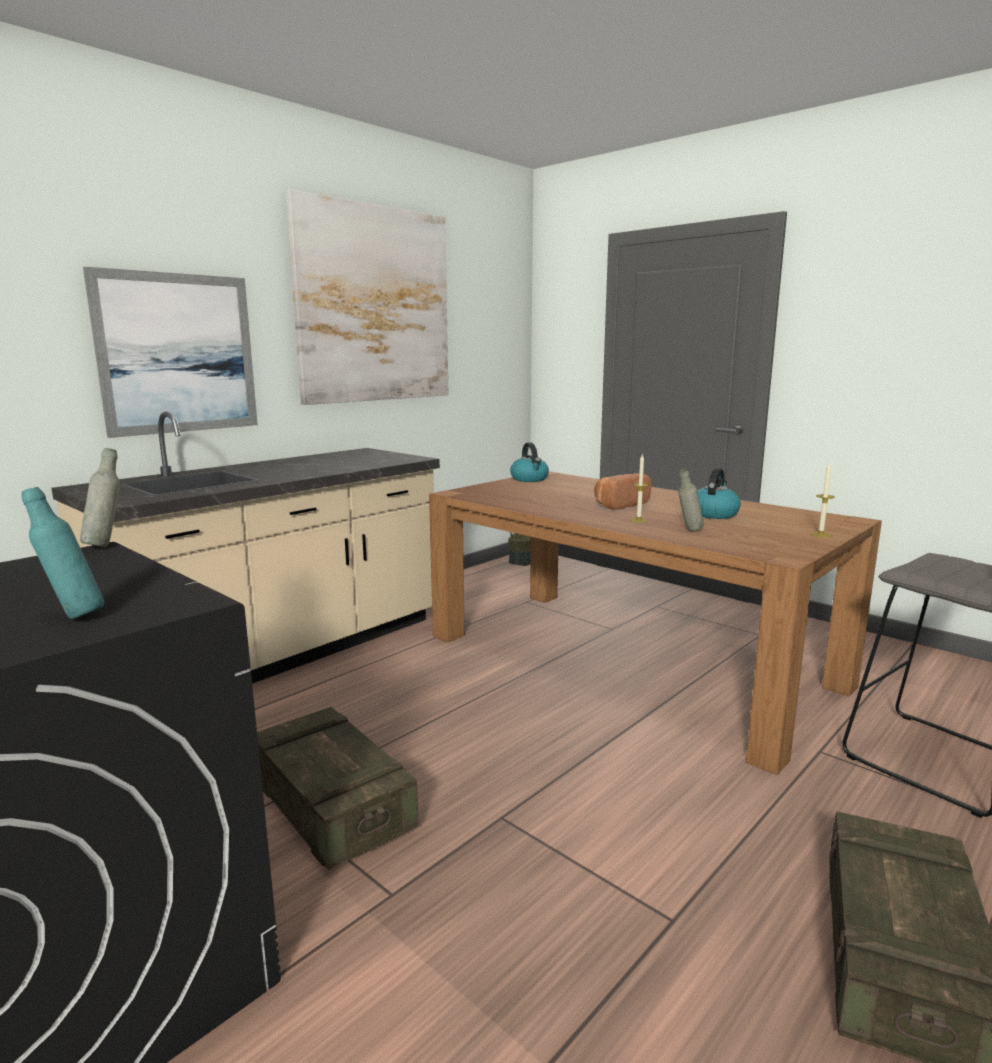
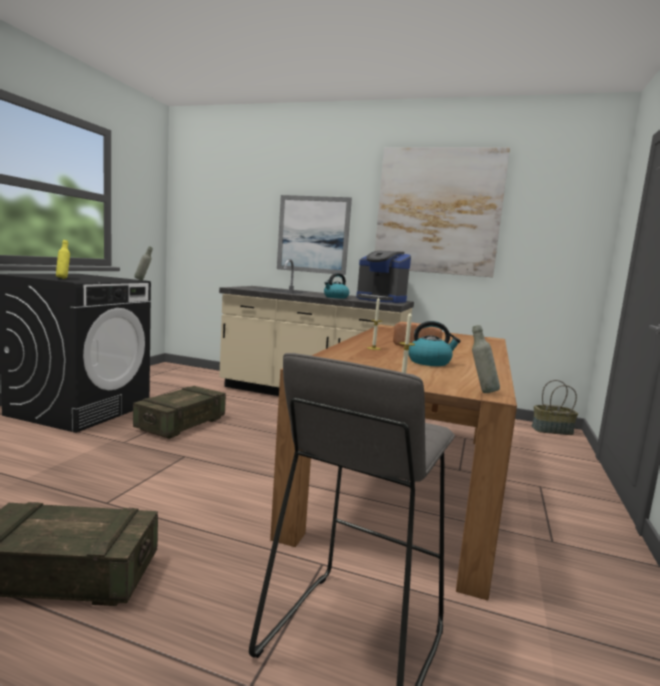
camera: 65 degrees right, 5 degrees down
turquoise bottle [22,487,104,619] -> yellow bottle [56,240,70,279]
kettle [510,442,549,482] -> kettle moved to [324,273,349,299]
grey bottle [678,469,704,532] -> grey bottle moved to [472,325,500,393]
none -> coffee machine [356,251,411,303]

